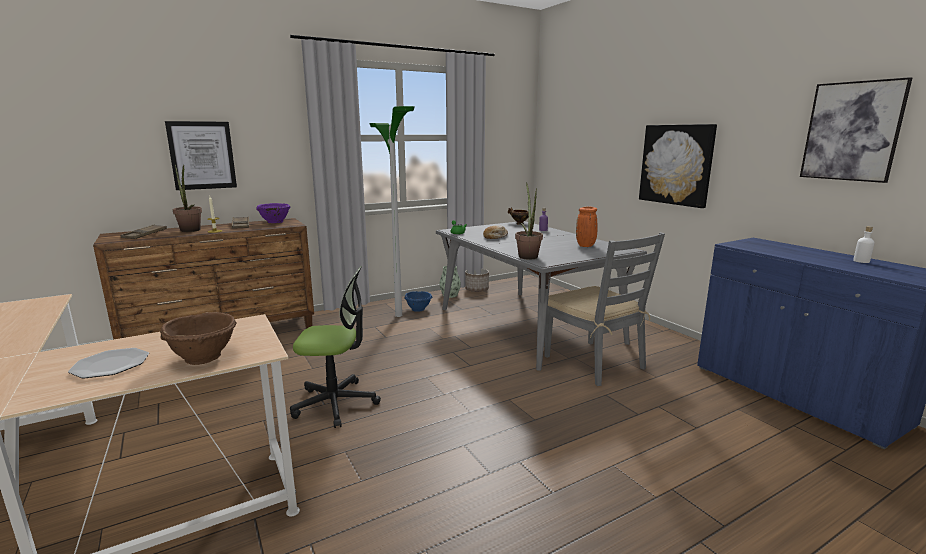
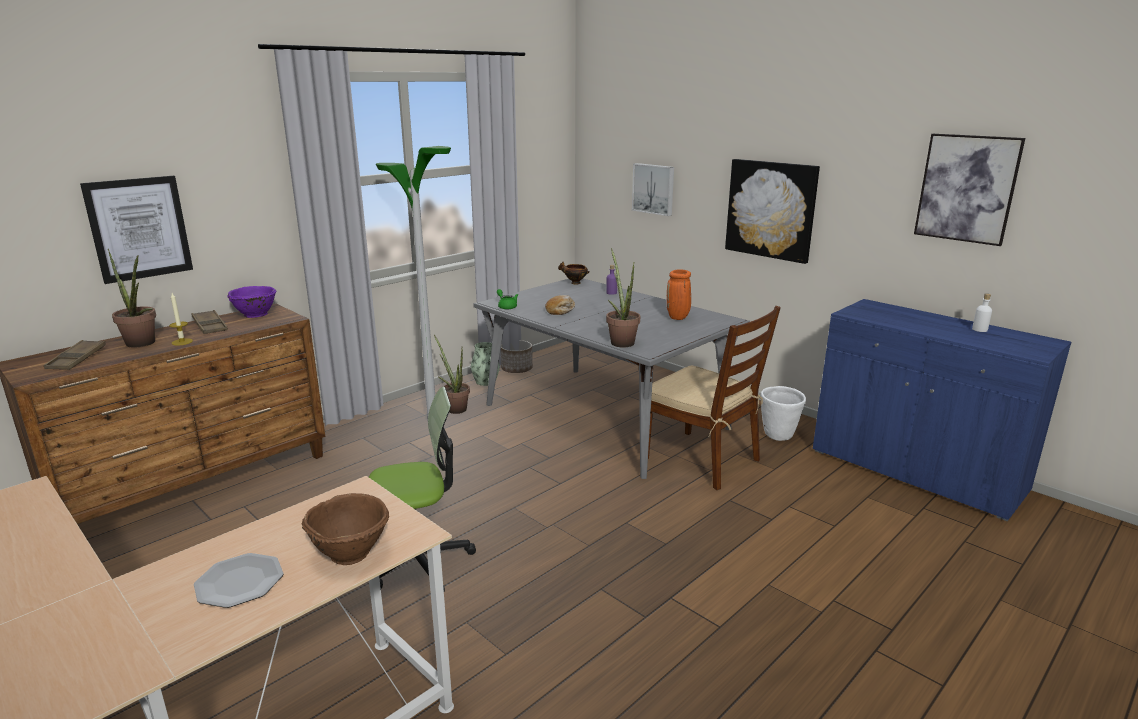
camera: 15 degrees left, 5 degrees up
blue bowl [404,291,432,312] -> potted plant [434,335,470,414]
grey chair [544,232,665,386] -> brown chair [648,306,781,490]
none -> picture [632,163,674,216]
none -> white planter [761,386,806,441]

